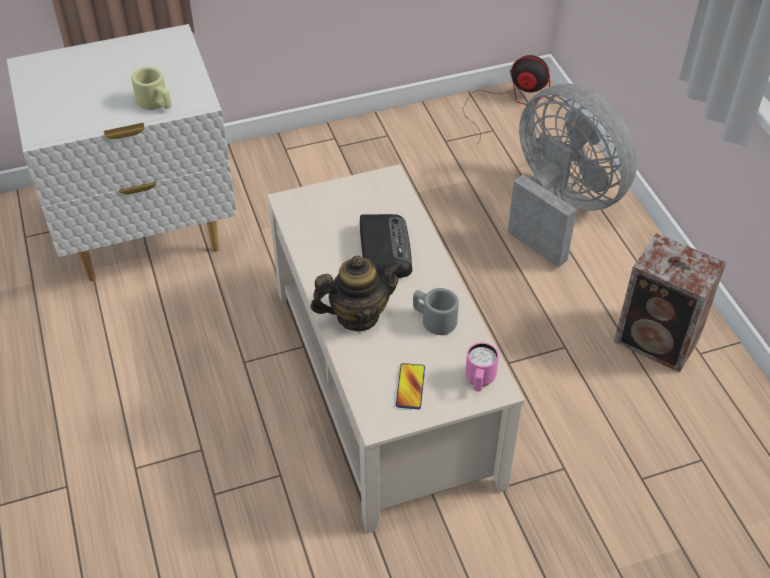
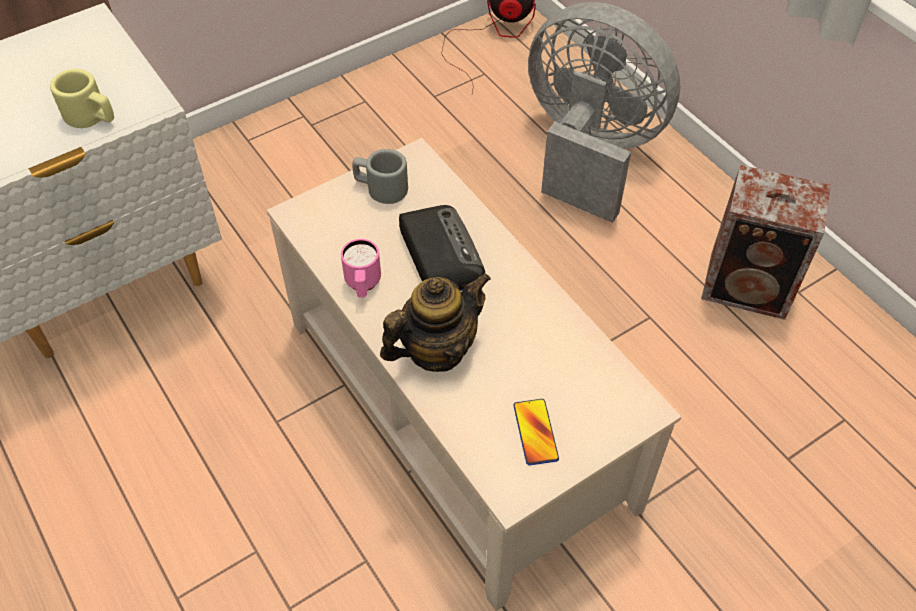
camera: 15 degrees left, 5 degrees up
grey mug [413,288,459,335] -> grey mug moved to [352,149,408,204]
pink mug [465,343,499,392] -> pink mug moved to [341,239,381,298]

